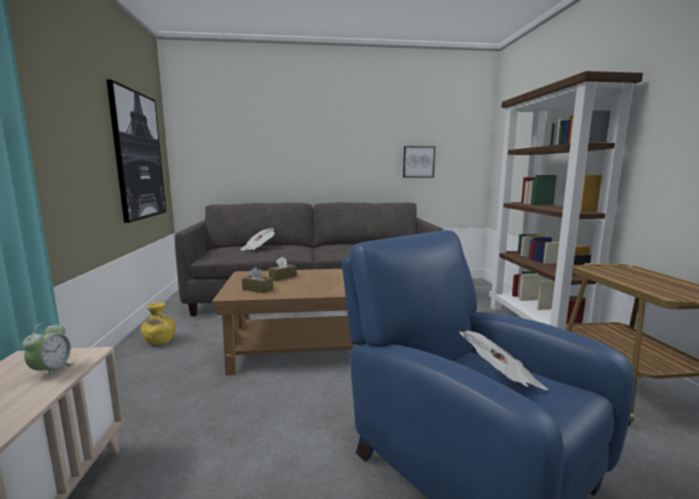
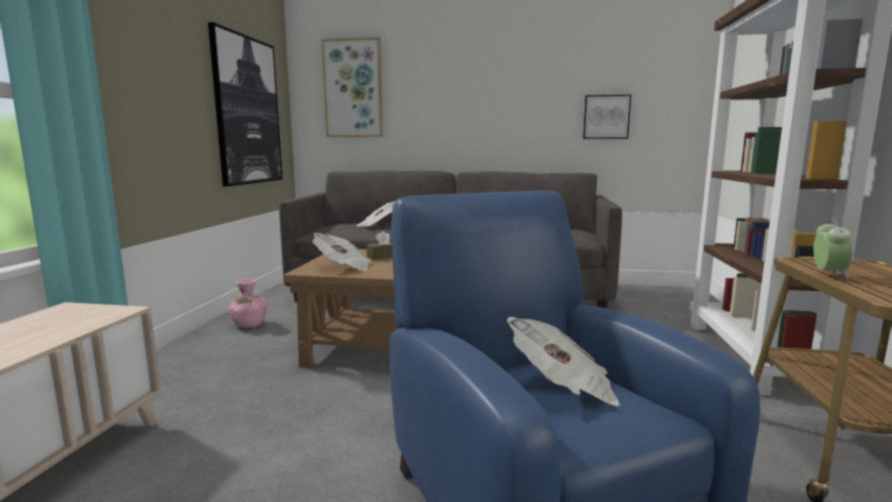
camera: 15 degrees right, 0 degrees up
alarm clock [22,322,74,381] -> alarm clock moved to [813,218,852,280]
yellow vase [141,303,175,345] -> pink vase [228,279,267,327]
brown tissue box [242,267,273,293] -> newspaper [313,233,371,271]
none -> picture [322,37,383,137]

